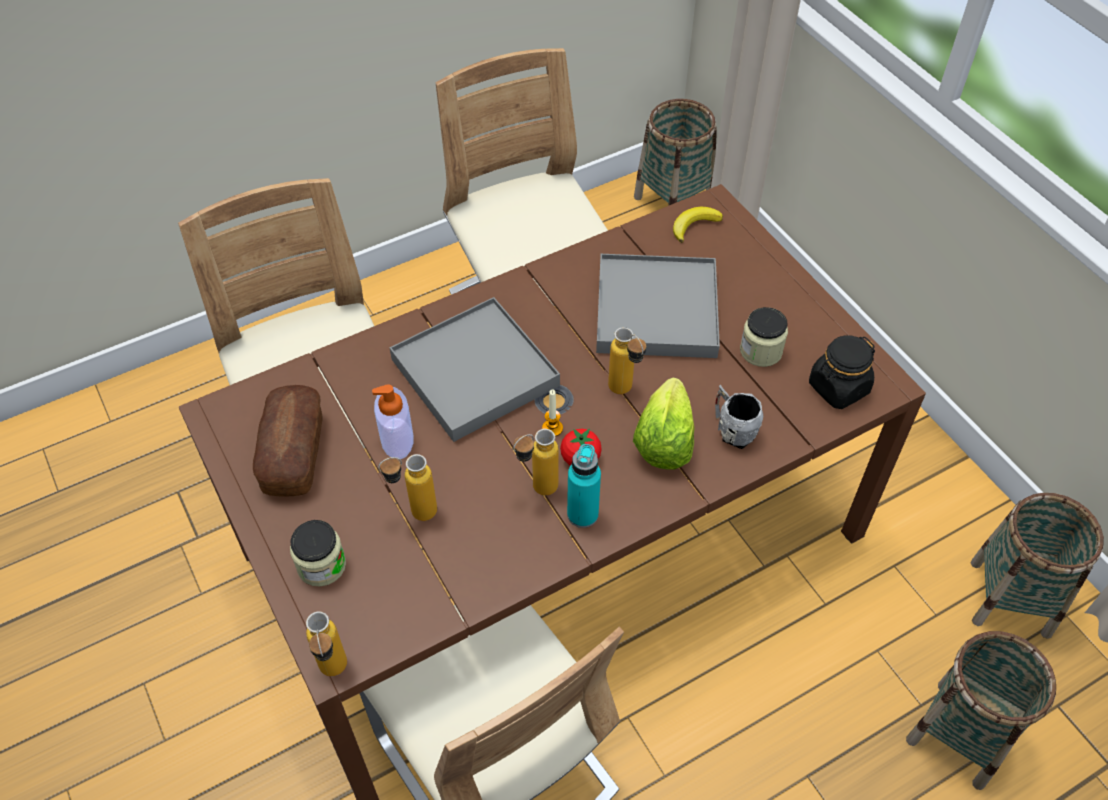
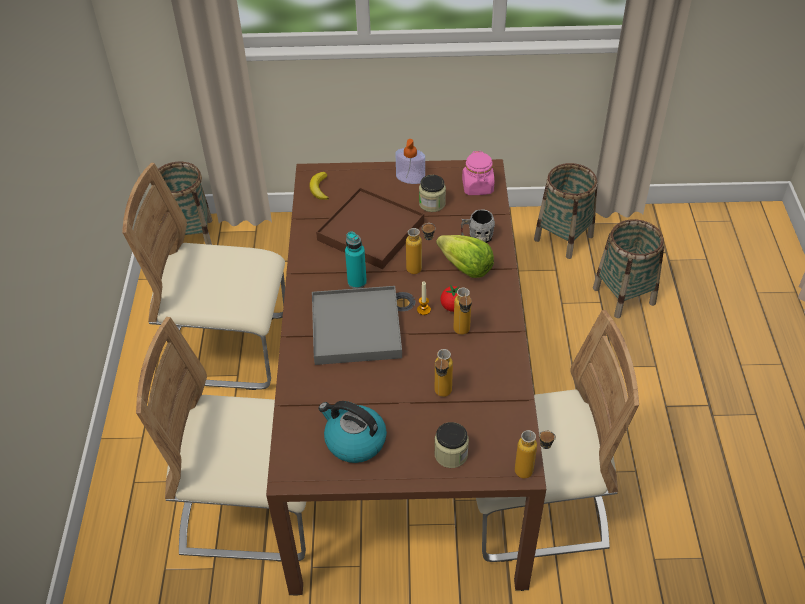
camera: 60 degrees left, 5 degrees down
bread [253,385,322,497] -> kettle [318,401,387,463]
soap dispenser [372,384,413,460] -> soap dispenser moved to [396,139,425,184]
turquoise bottle [567,444,601,528] -> turquoise bottle moved to [345,231,367,289]
grey tray [596,254,720,358] -> brown tray [316,187,424,269]
black jar [809,335,875,409] -> pink jar [462,151,494,195]

